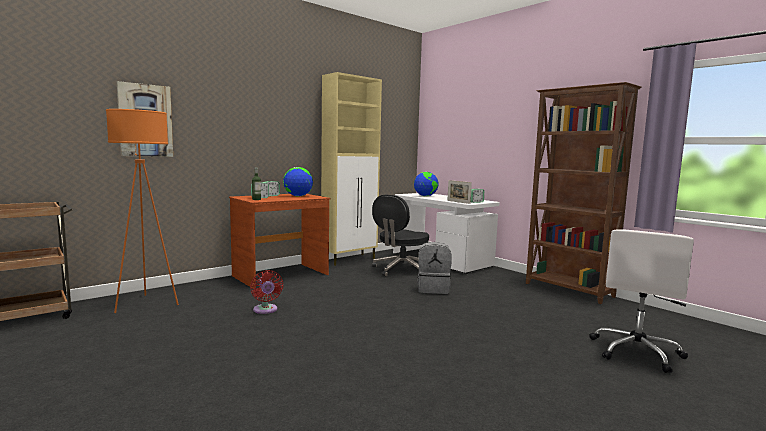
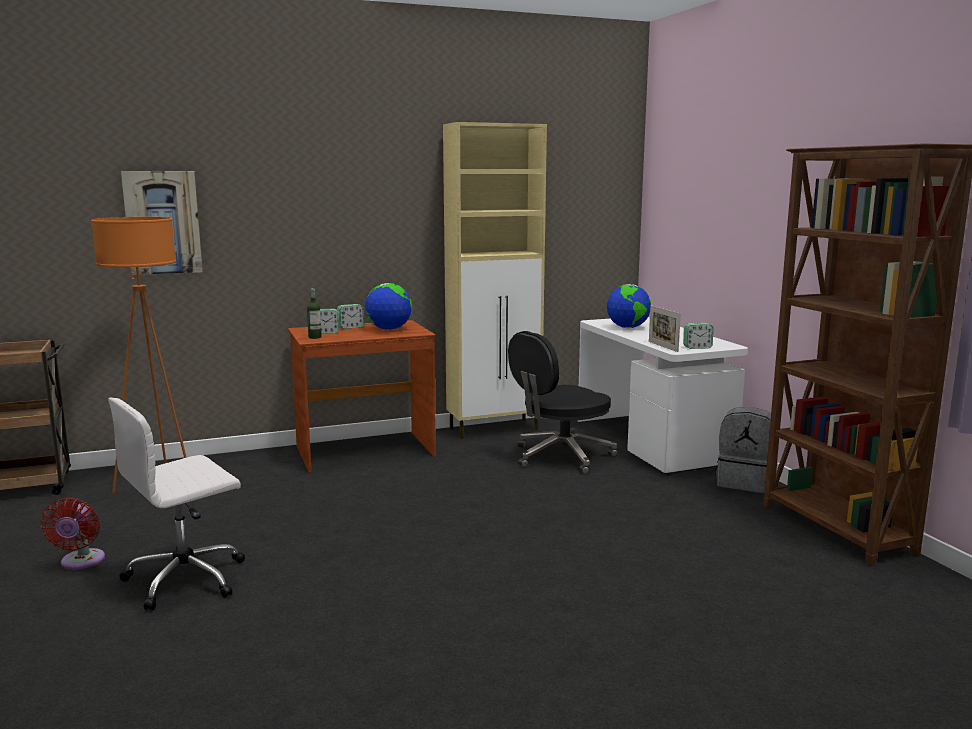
camera: 20 degrees right, 5 degrees up
red fan [250,270,283,314] -> red fan moved to [41,498,105,570]
grey backpack [417,242,452,294] -> grey backpack moved to [716,407,771,493]
white office chair [589,229,694,373] -> white office chair moved to [108,398,245,611]

